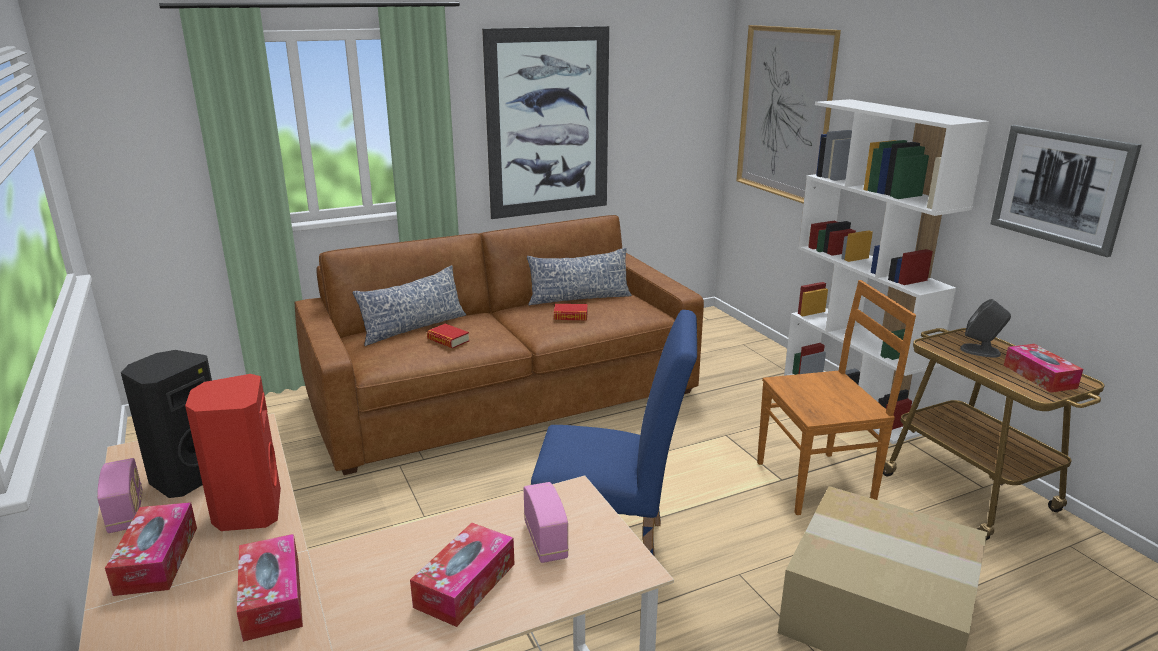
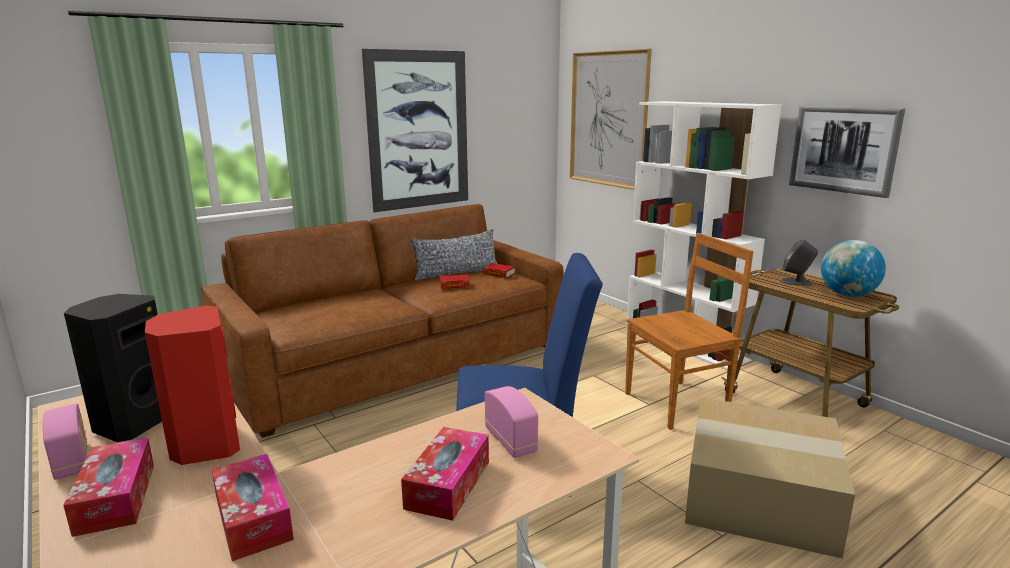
camera: 10 degrees left, 5 degrees down
pillow [353,265,466,346] -> none
book [427,324,470,348] -> book moved to [483,263,515,278]
tissue box [1004,344,1083,393] -> globe [821,240,886,297]

